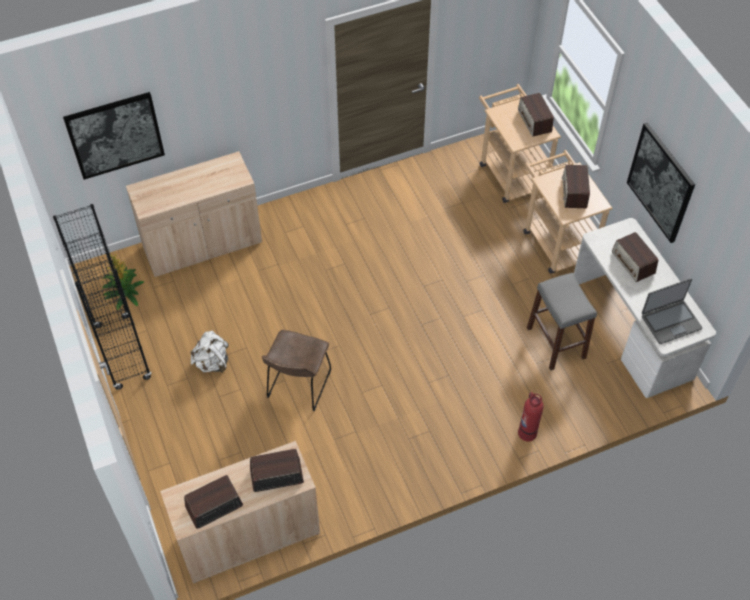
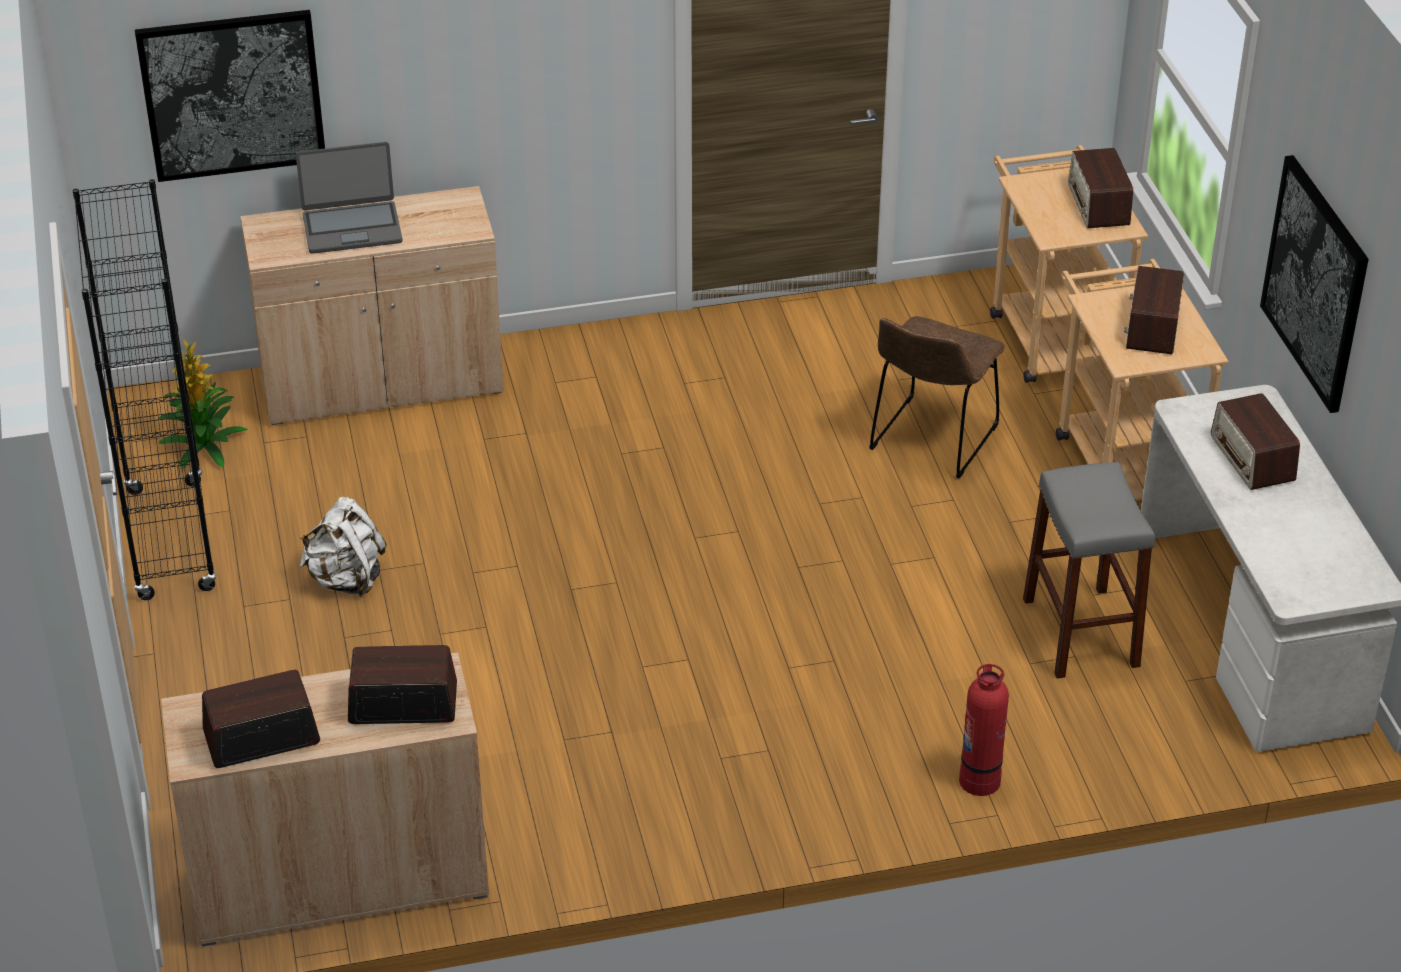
camera: 10 degrees right, 15 degrees down
brown chair [262,330,331,411] -> brown chair moved to [869,316,1005,478]
laptop [642,278,702,344] -> laptop moved to [296,142,403,254]

